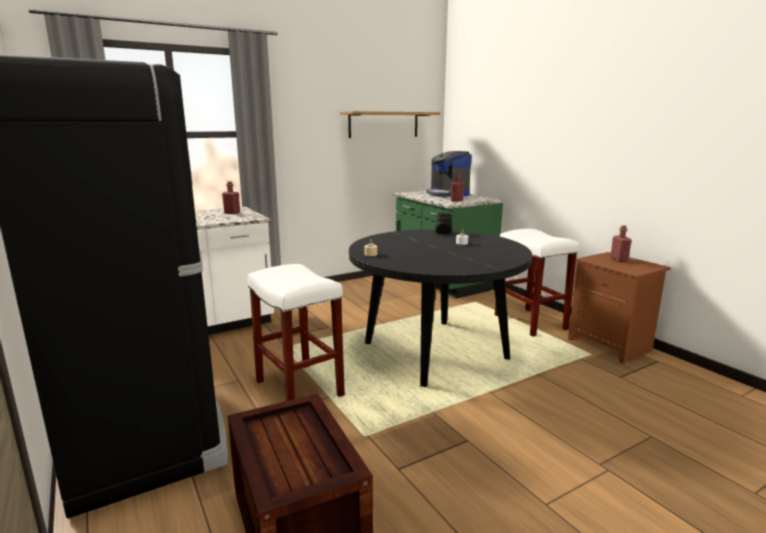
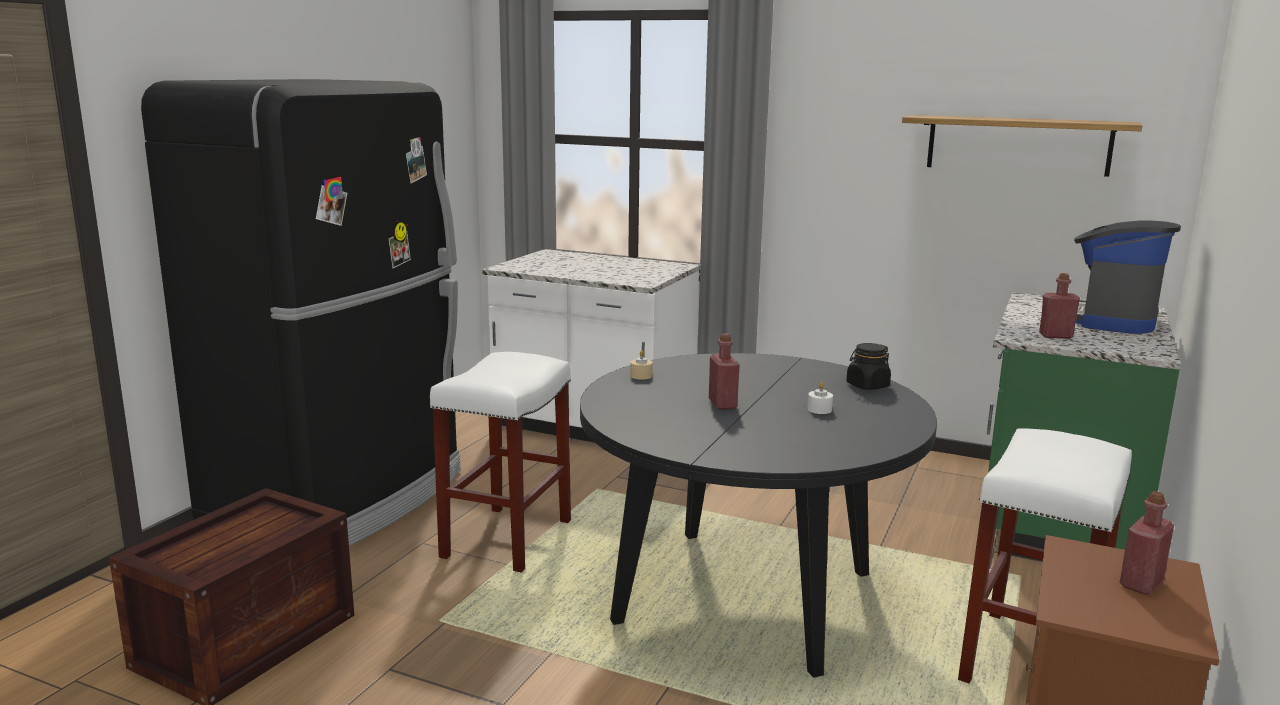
camera: 55 degrees right, 0 degrees up
red bottle [222,181,240,214] -> red bottle moved to [709,333,740,410]

